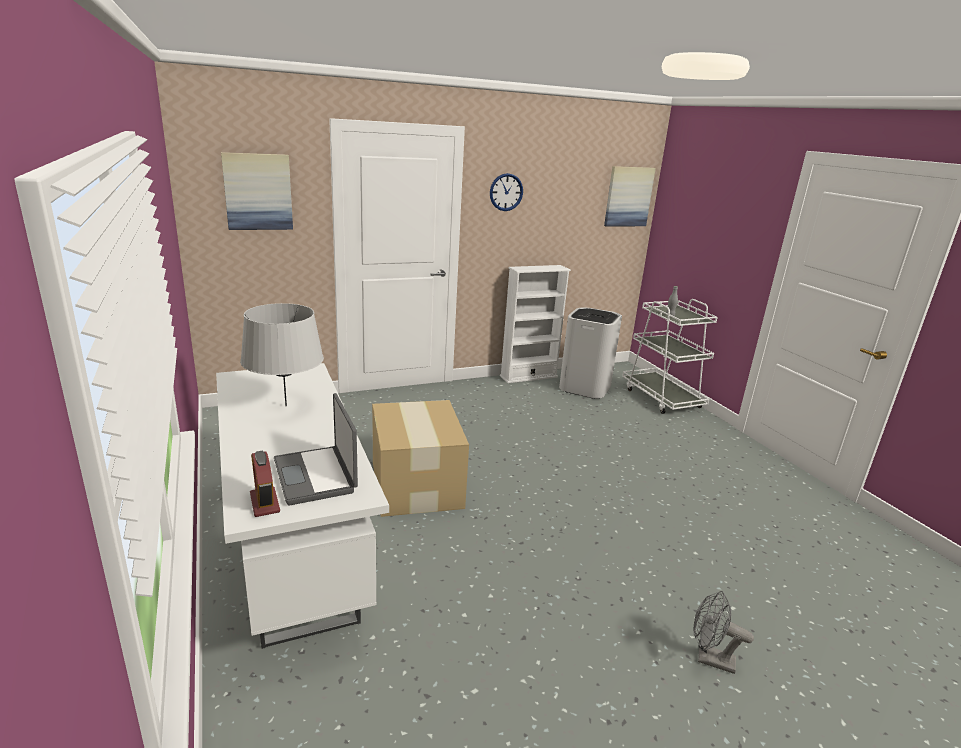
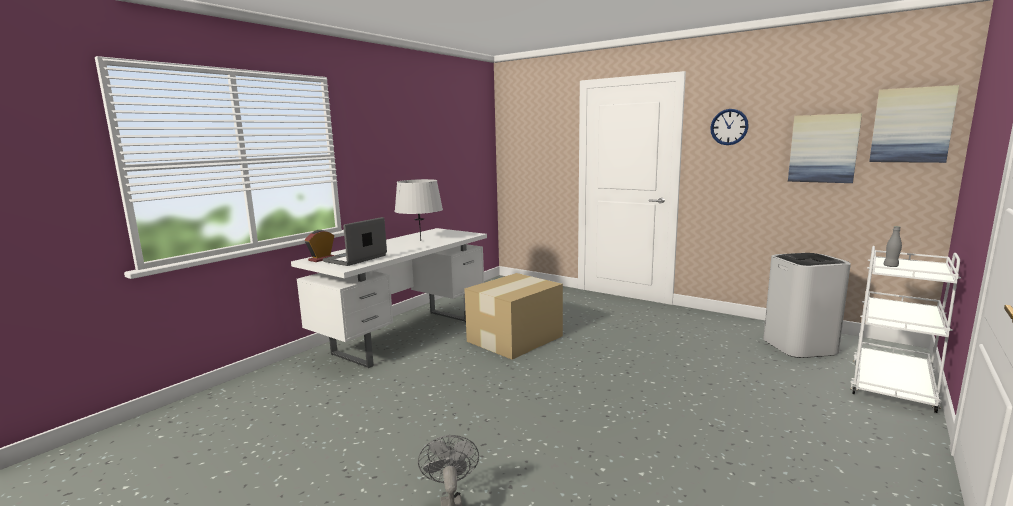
camera: 60 degrees right, 10 degrees down
picture [221,152,293,230] -> picture moved to [788,113,862,183]
white bookcase [500,265,571,383] -> none

